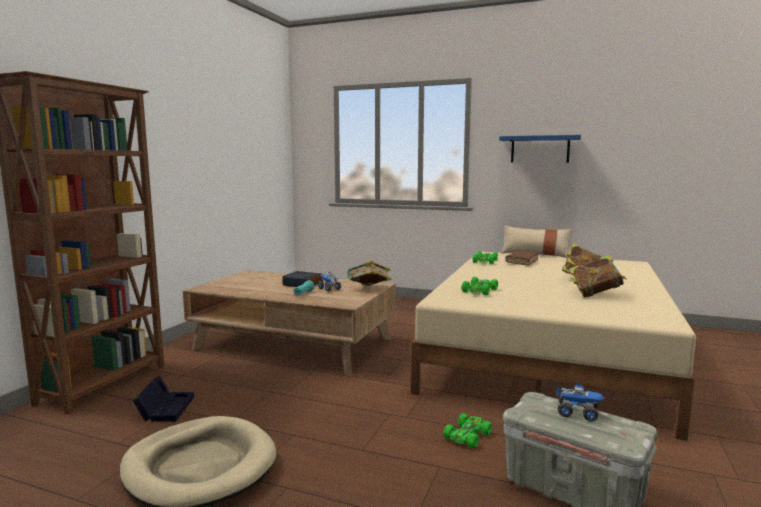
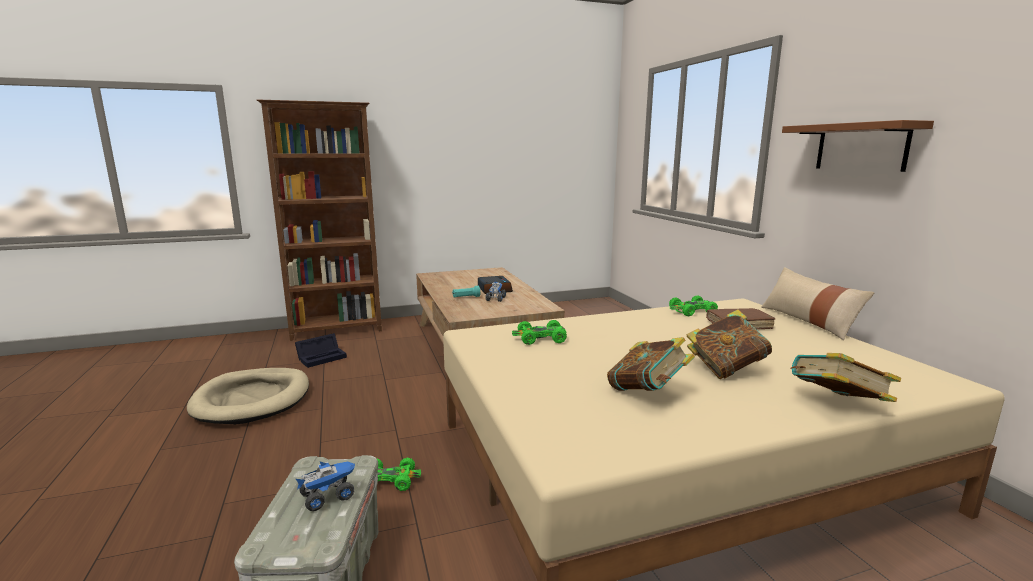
camera: 50 degrees right, 5 degrees up
book [347,260,392,286] -> book moved to [790,353,901,402]
blue shelf [499,135,581,163] -> brown shelf [782,120,934,172]
toy truck [556,381,605,422] -> toy truck turned 105 degrees counterclockwise [296,461,355,511]

